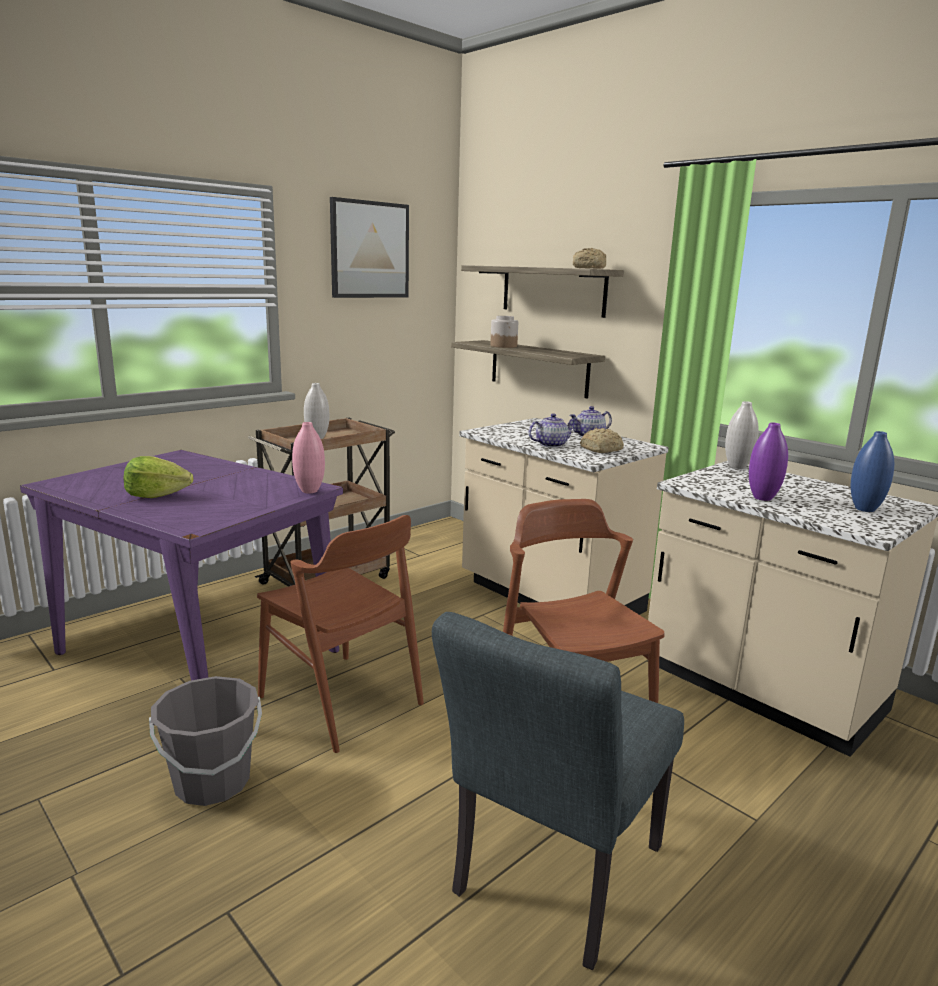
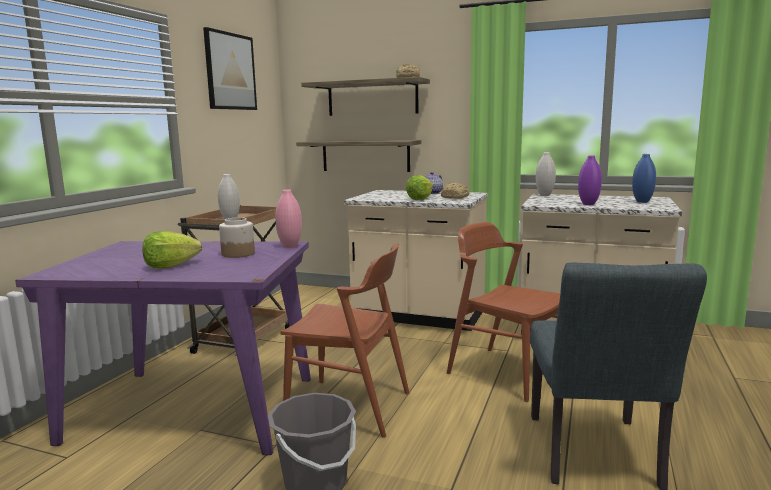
camera: 25 degrees left, 5 degrees down
jar [490,316,518,348] -> jar moved to [219,217,255,258]
teapot [529,413,576,448] -> lettuce [406,175,433,200]

